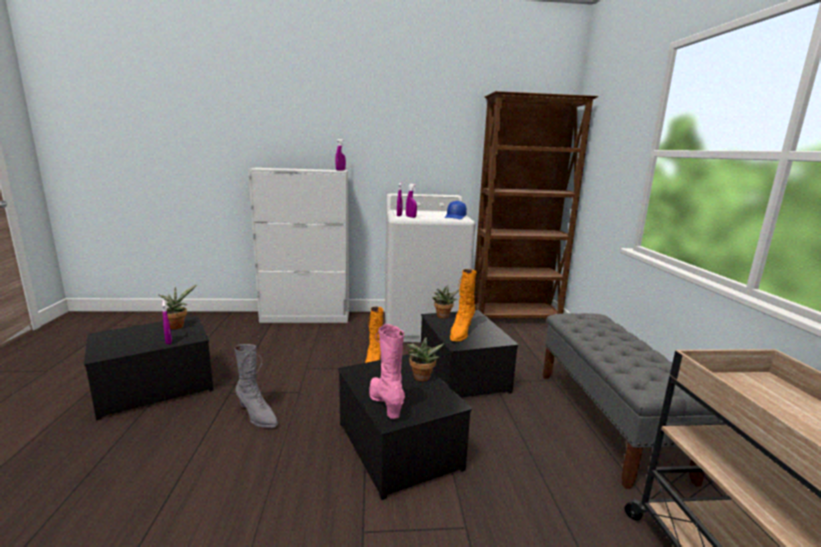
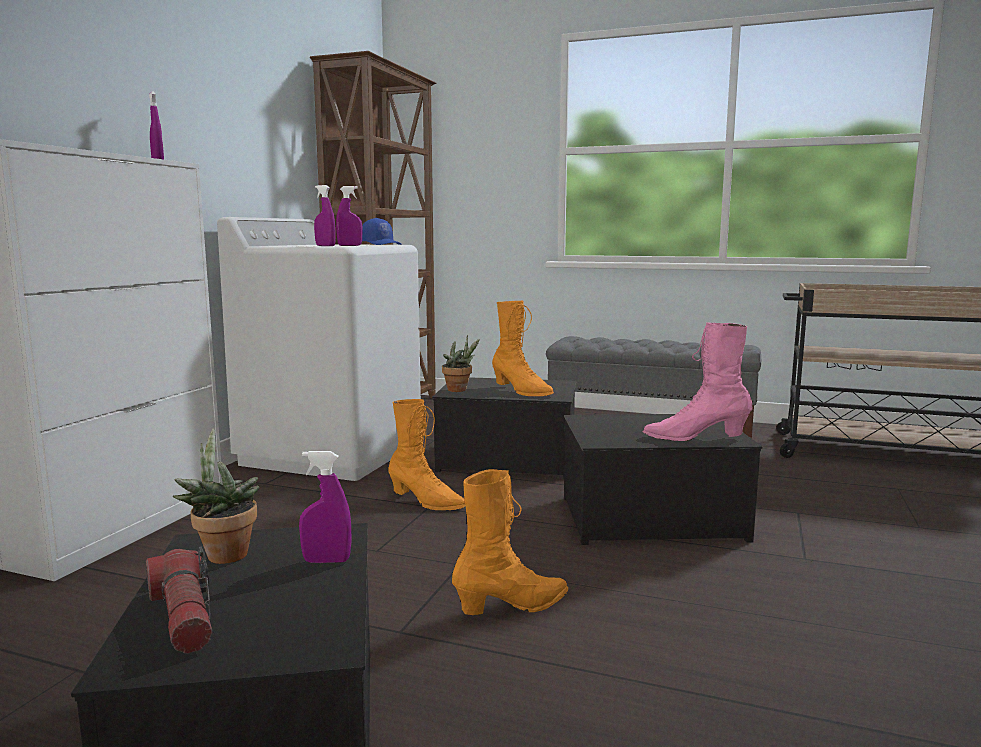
camera: 65 degrees left, 5 degrees down
grey boot [234,344,278,428] -> orange boot [452,469,568,615]
potted plant [406,337,444,382] -> none
none -> flashlight [146,547,212,654]

